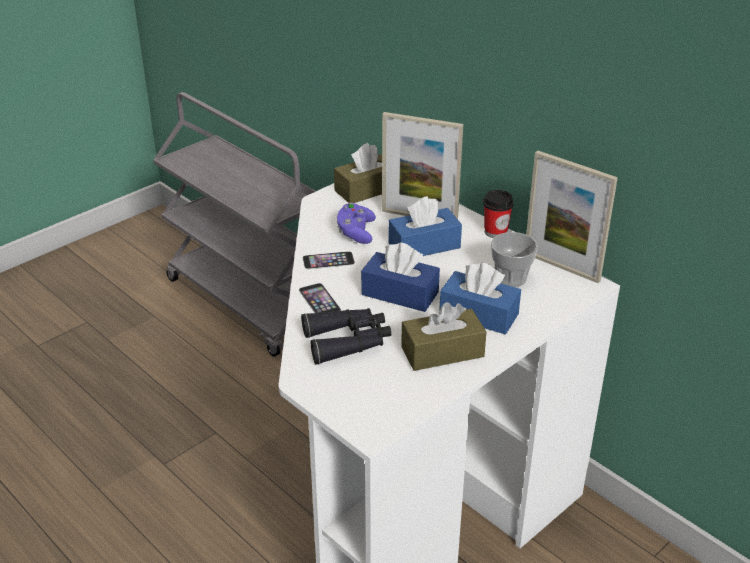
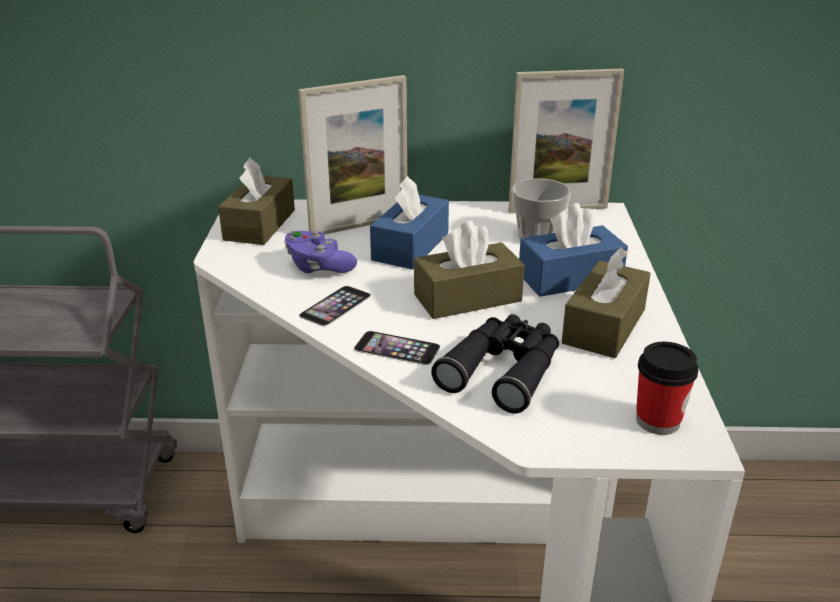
camera: 45 degrees left, 5 degrees down
blue tissue box [361,243,440,312] -> brown tissue box [414,221,525,319]
cup [483,190,513,238] -> cup moved to [636,342,699,435]

